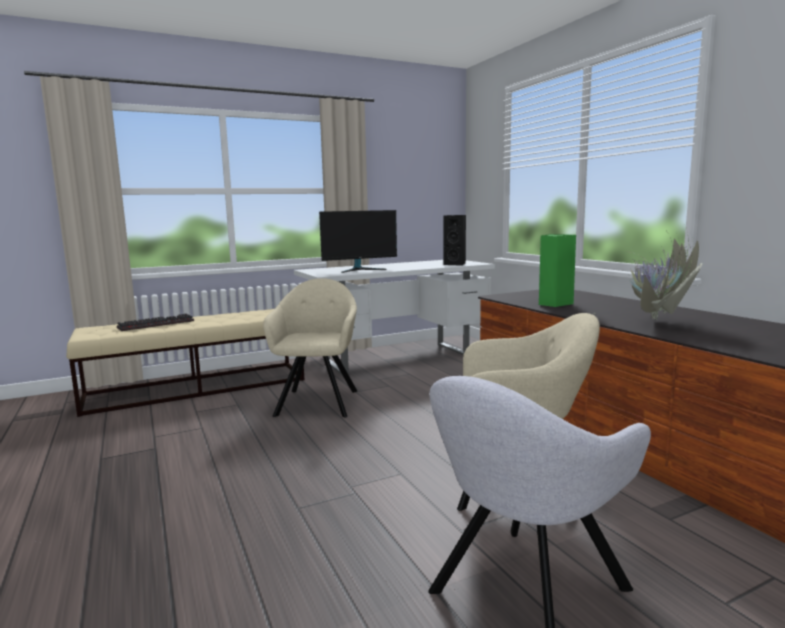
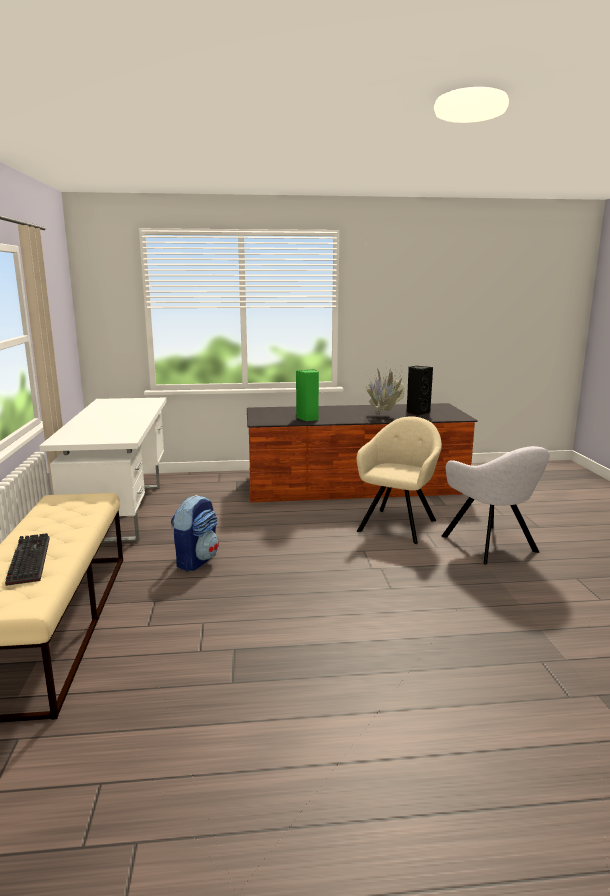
camera: 70 degrees left, 5 degrees up
beige armchair [263,278,357,417] -> backpack [171,495,219,571]
monitor [319,210,397,273] -> none
black speaker [443,215,466,266] -> black speaker moved to [406,366,433,416]

